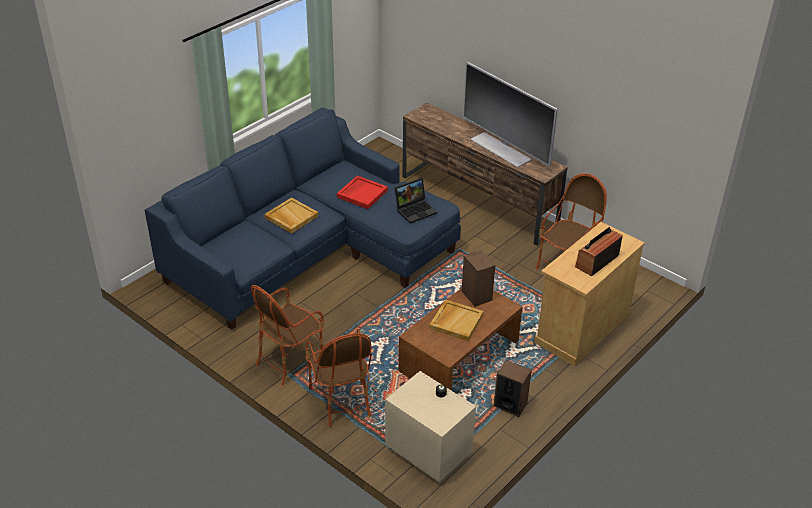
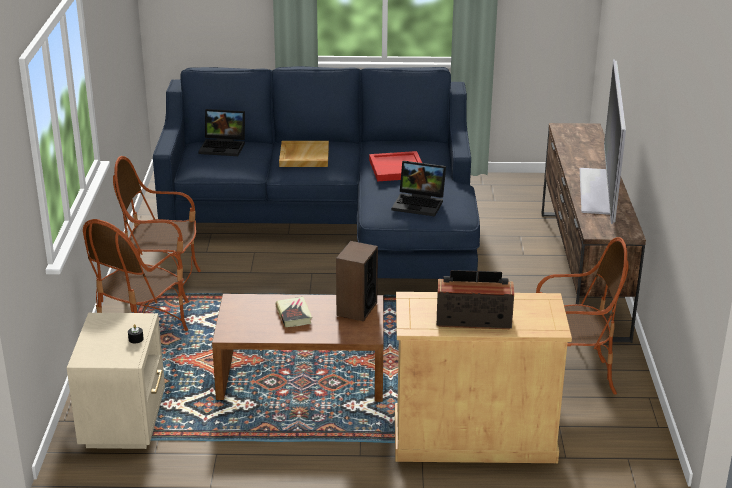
camera: 50 degrees right, 10 degrees down
beige tray [429,299,484,341] -> book [276,297,312,327]
speaker [494,360,532,417] -> none
none -> laptop [198,109,245,156]

